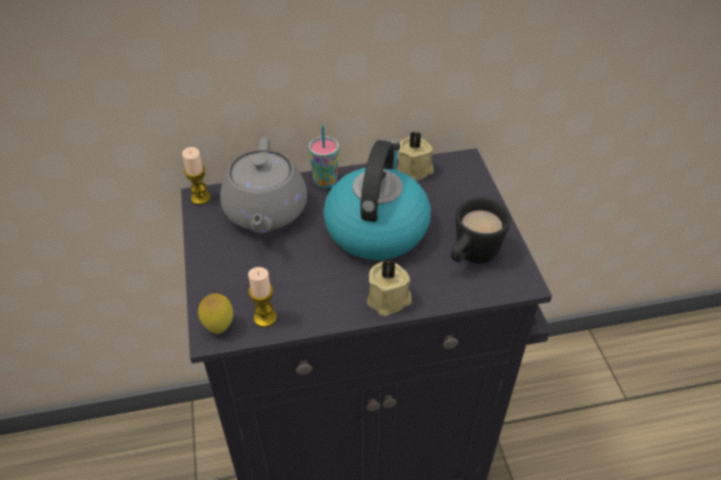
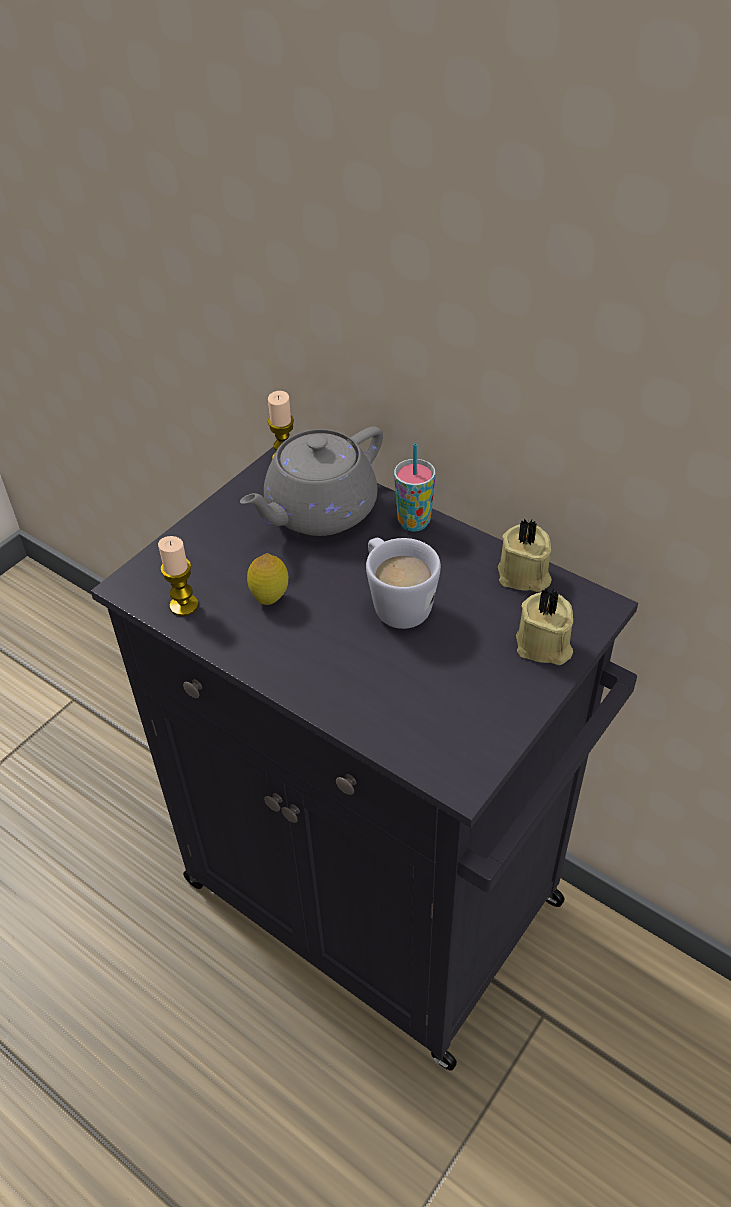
camera: 50 degrees right, 0 degrees up
lemon [198,294,233,334] -> lemon moved to [247,553,288,605]
kettle [323,140,431,260] -> white mug [366,538,441,629]
beige candle [367,259,412,316] -> beige candle moved to [516,588,573,665]
black mug [451,197,511,264] -> none

